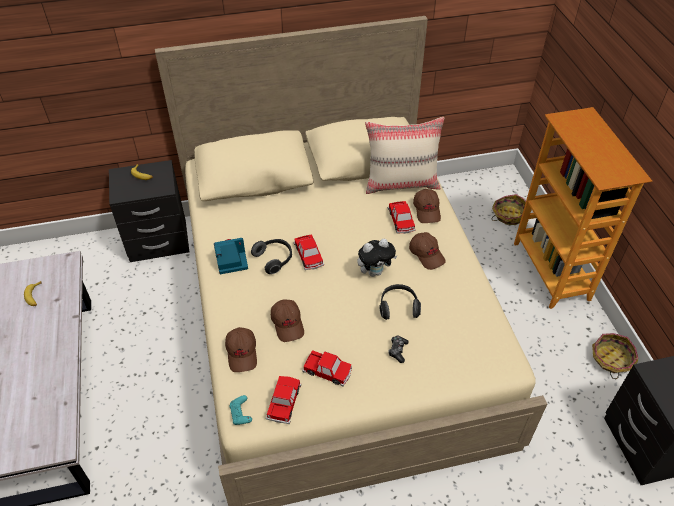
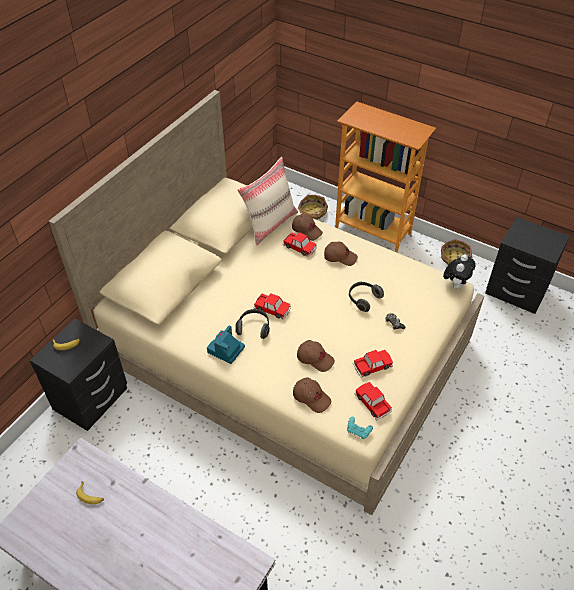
camera: 45 degrees left, 0 degrees up
plush toy [357,239,397,277] -> plush toy moved to [443,254,475,290]

